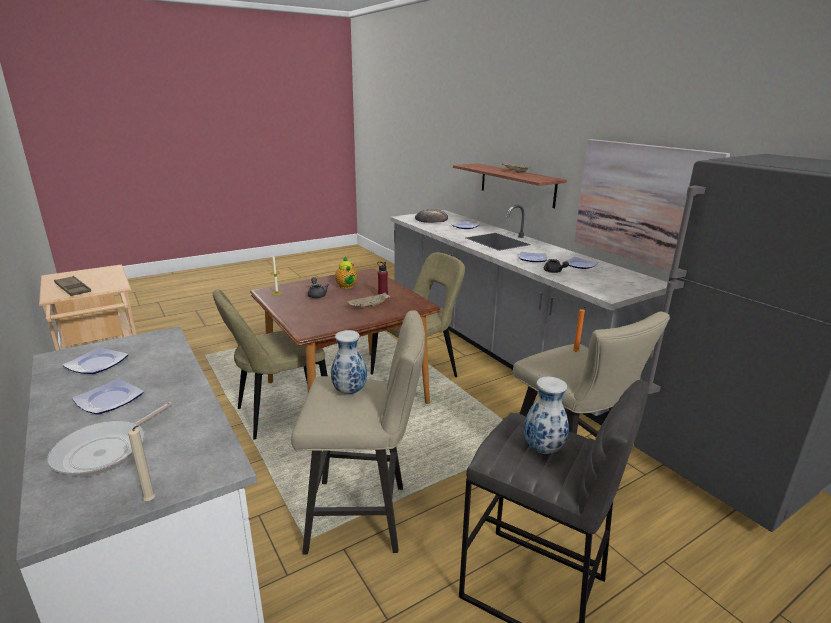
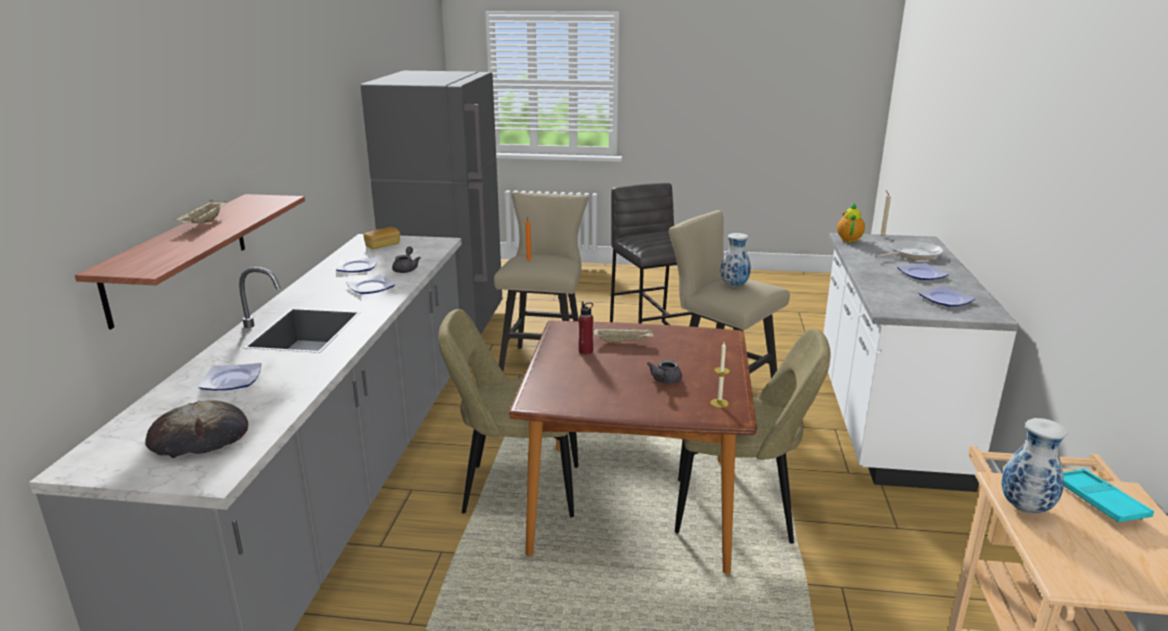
camera: 140 degrees left, 0 degrees up
brown tray [54,276,91,296] -> turquoise tray [1063,468,1154,523]
teapot [335,256,357,289] -> teapot moved to [837,202,865,242]
vase [524,377,569,454] -> vase moved to [1002,418,1067,514]
picture [574,139,730,270] -> none
none -> bread [363,227,400,249]

